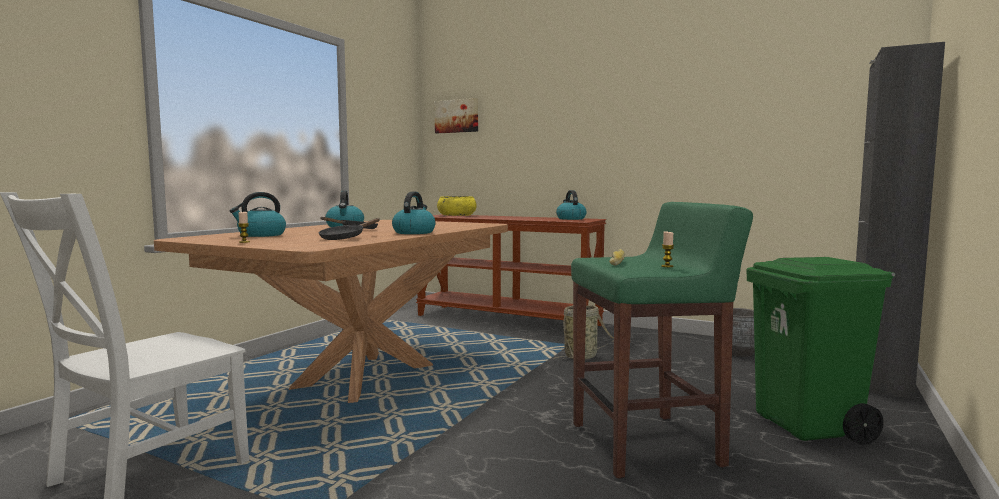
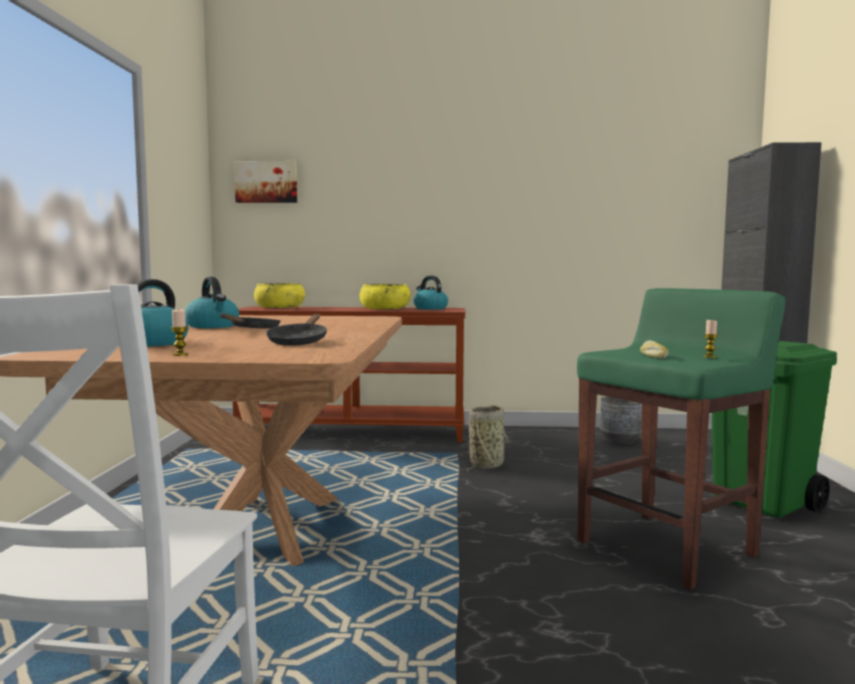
camera: 25 degrees left, 0 degrees up
kettle [392,192,436,234] -> none
none -> yellow bowl [360,284,410,309]

